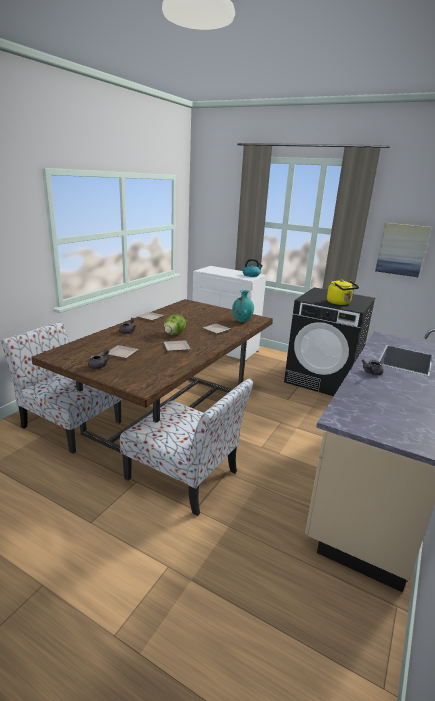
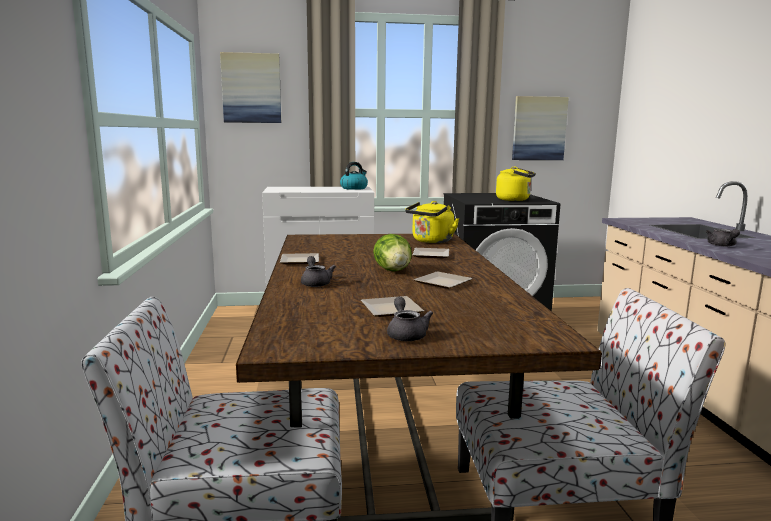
camera: 35 degrees left, 10 degrees down
turquoise vase [232,290,254,322] -> yellow kettle [405,201,459,243]
none -> picture [220,52,281,123]

